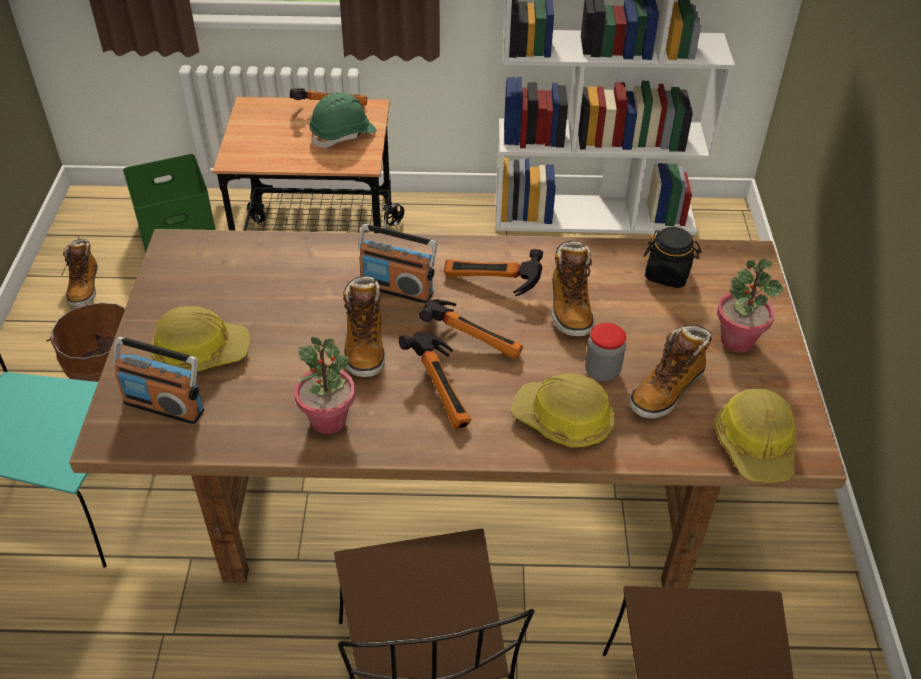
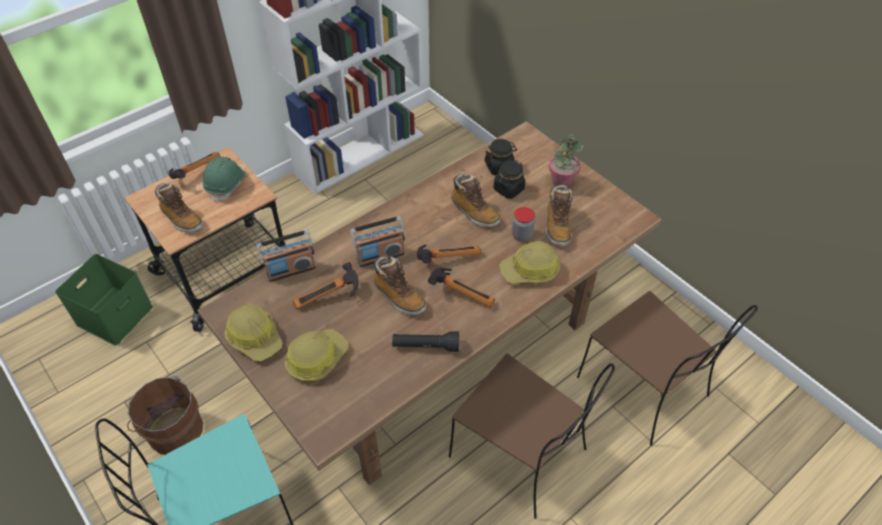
camera: 40 degrees left, 5 degrees up
boot [63,239,98,307] -> boot moved to [155,183,203,233]
radio [113,337,204,424] -> radio moved to [257,230,316,282]
potted plant [294,337,355,434] -> black flashlight [392,331,459,352]
hammer [444,249,543,296] -> hammer moved to [292,262,358,310]
hard hat [714,389,797,483] -> hard hat moved to [225,305,283,362]
none -> black jar [494,160,525,199]

